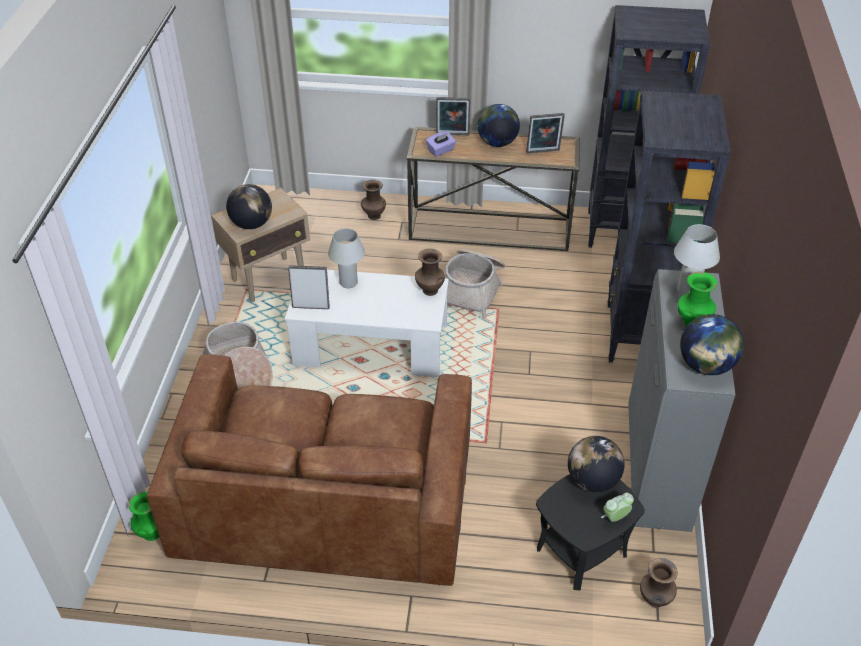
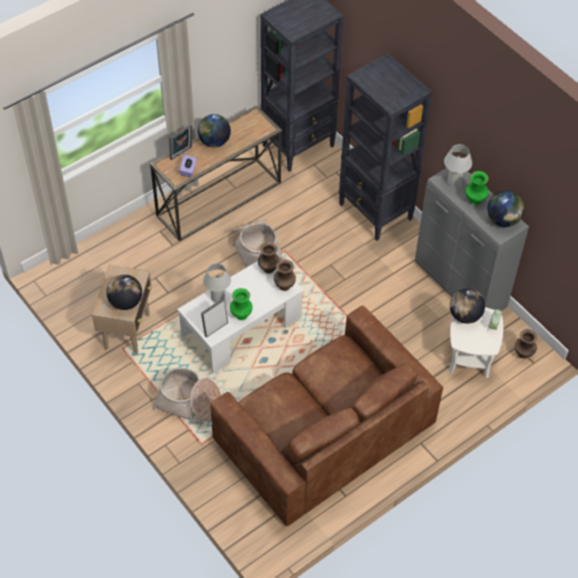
camera: 45 degrees left, 10 degrees up
green vase [128,492,159,541] -> green vase moved to [230,288,252,320]
brown vase [361,180,386,220] -> brown vase moved to [274,259,296,291]
picture frame [526,113,565,153] -> none
black side table [536,474,645,591] -> white side table [448,307,503,379]

